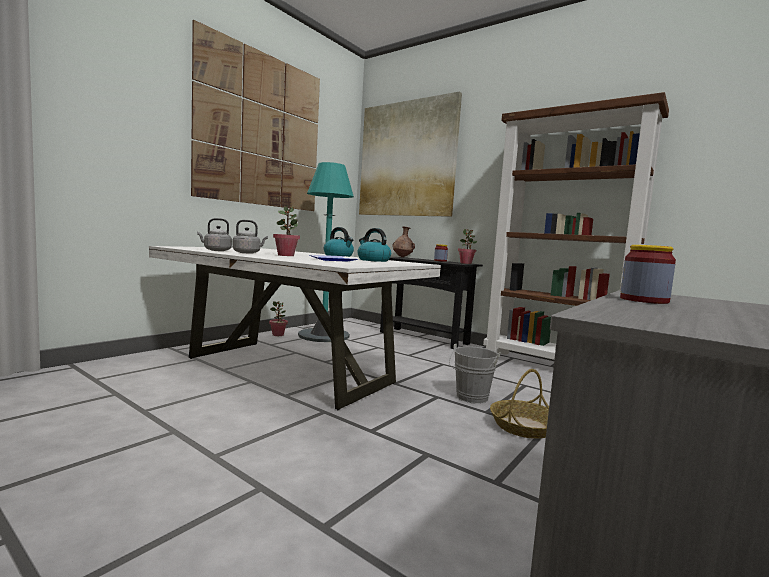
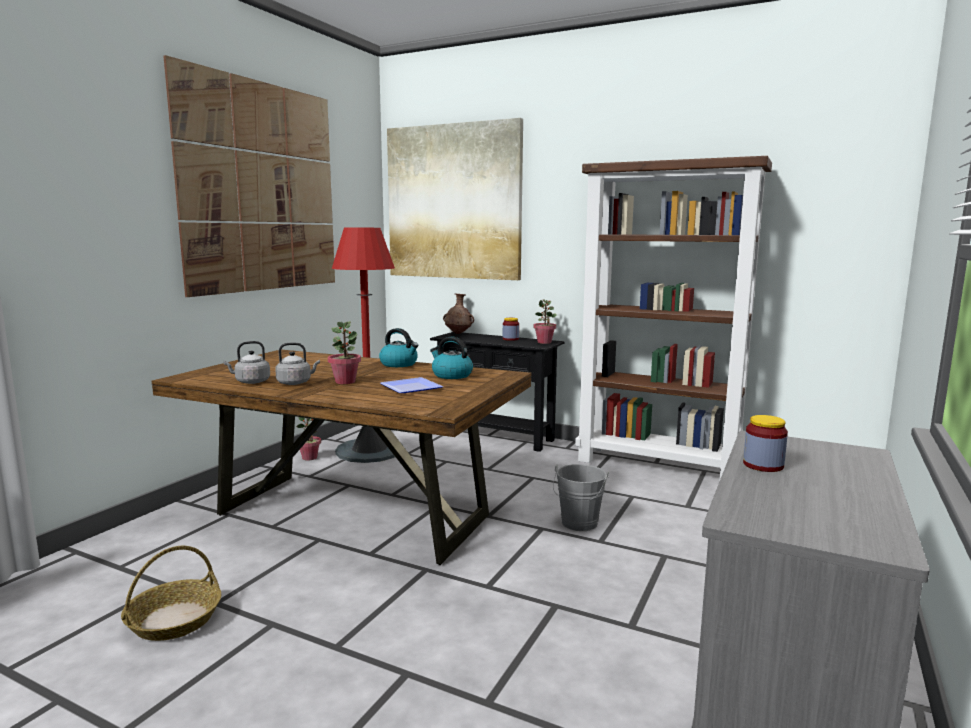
camera: 10 degrees left, 5 degrees up
white dining table [149,246,441,410] -> brown dining table [152,350,531,565]
turquoise floor lamp [298,162,354,342] -> red floor lamp [332,227,403,463]
basket [490,369,549,439] -> basket moved to [121,546,221,641]

